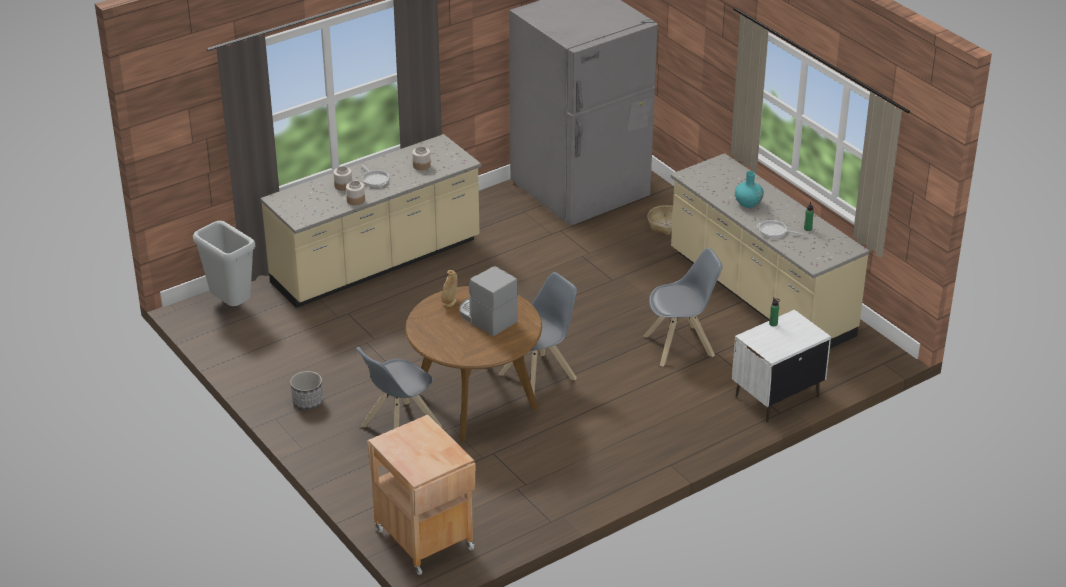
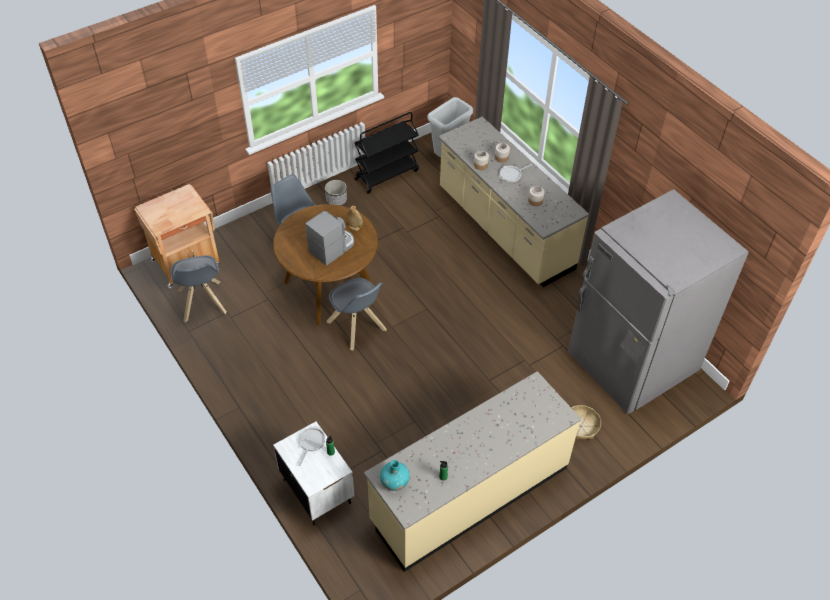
camera: 90 degrees right, 15 degrees up
grey chair [643,248,723,367] -> grey chair moved to [171,255,227,323]
turquoise vase [735,171,764,208] -> turquoise vase moved to [380,460,410,491]
frying pan [757,220,806,238] -> frying pan moved to [299,426,325,466]
none -> black cart [354,112,419,194]

